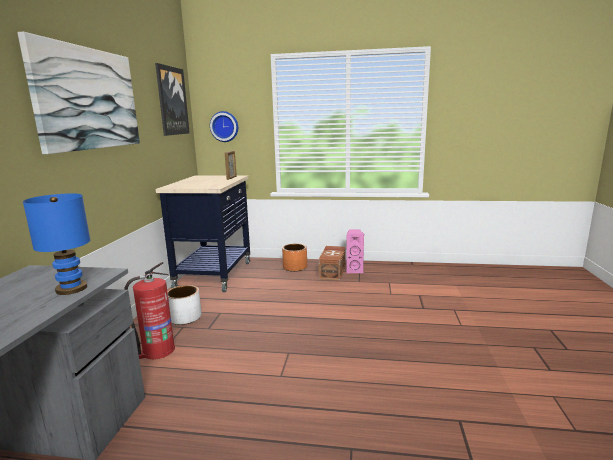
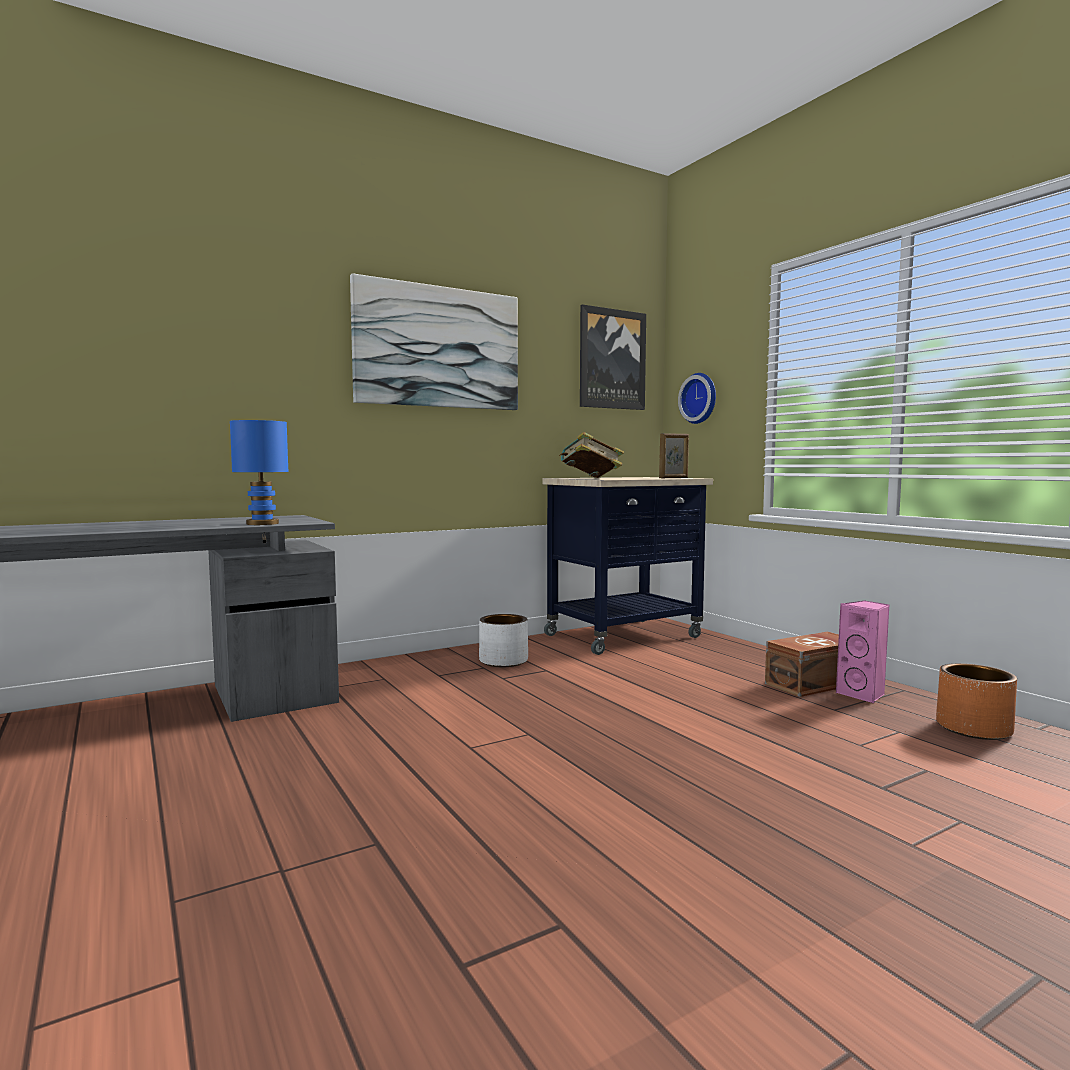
camera: 50 degrees right, 10 degrees down
fire extinguisher [124,262,175,359] -> none
orange planter [282,243,307,272] -> orange planter moved to [936,663,1017,740]
none -> book [559,432,624,478]

